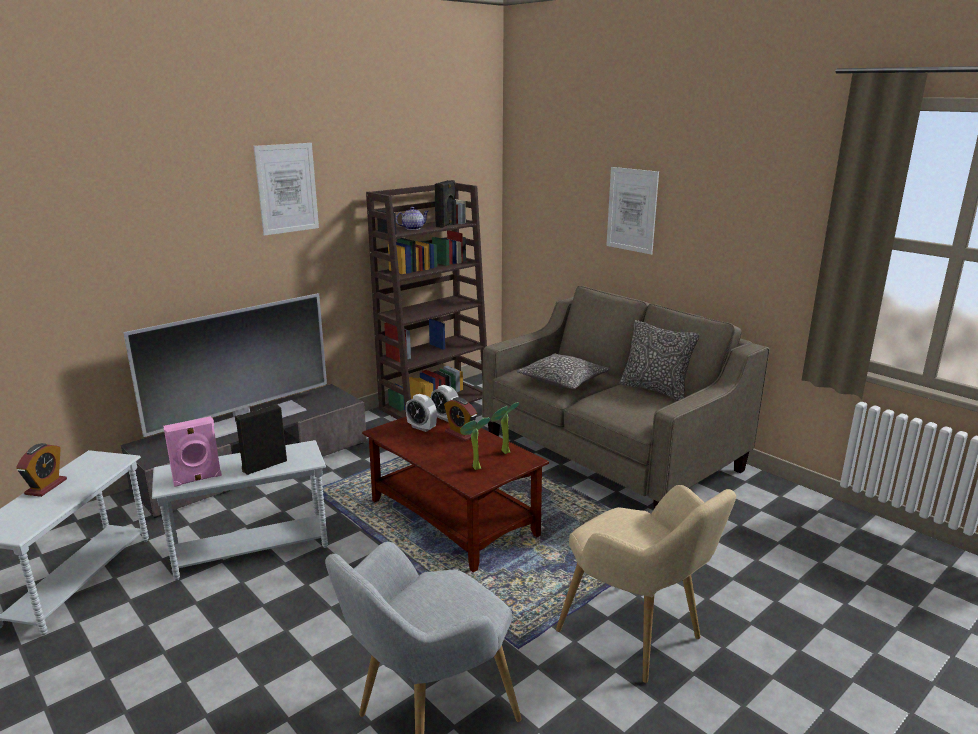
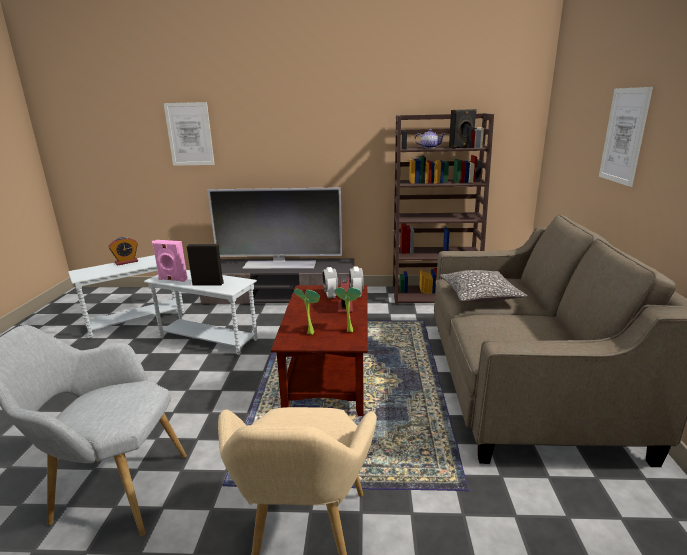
camera: 45 degrees right, 0 degrees up
picture [254,143,319,236] -> picture moved to [164,102,215,166]
pillow [619,320,699,401] -> none

